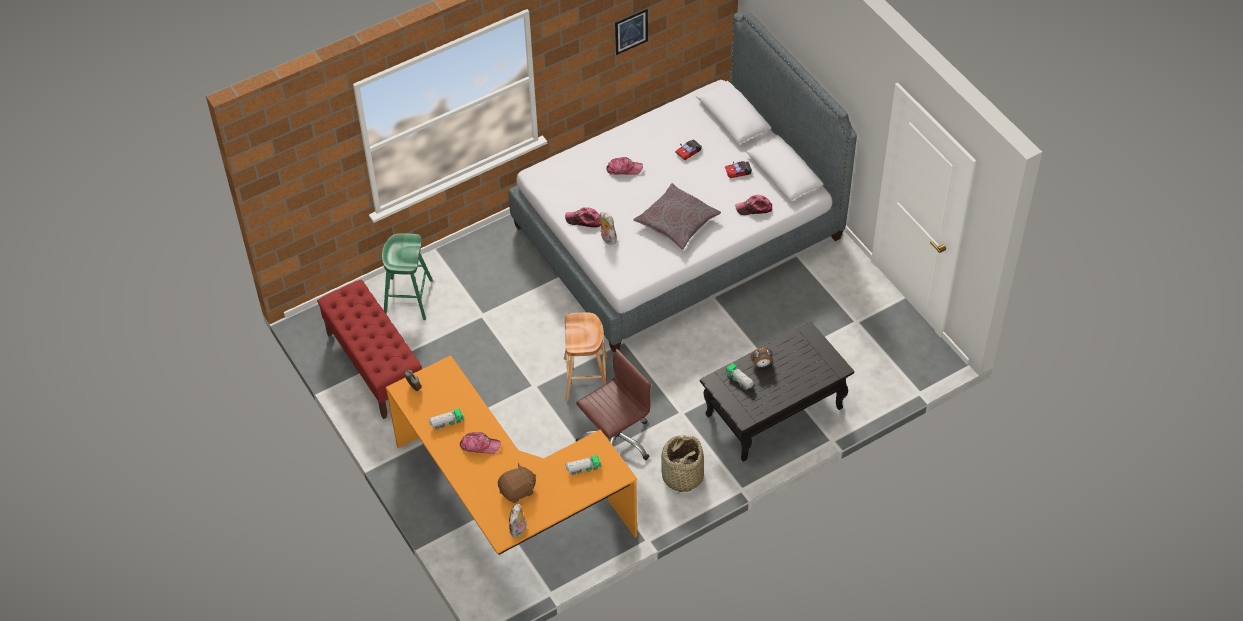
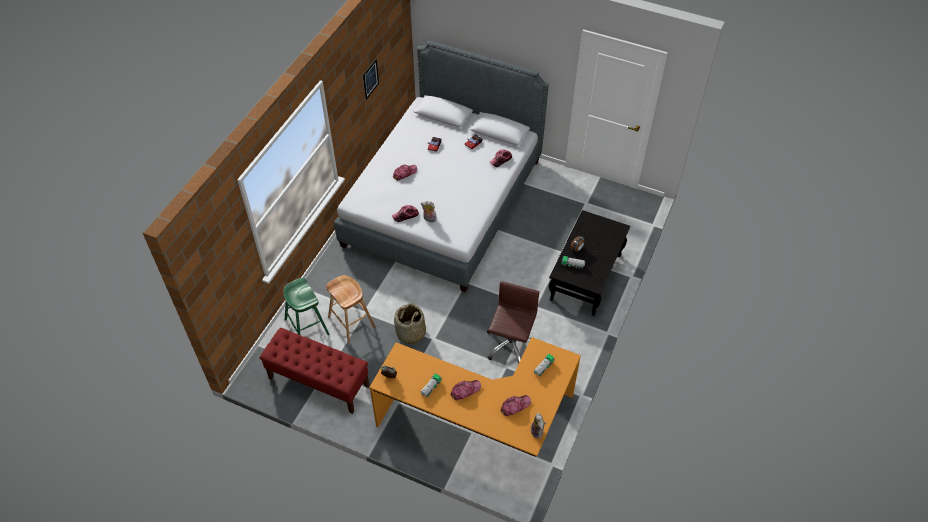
camera: 35 degrees left, 0 degrees up
brown plush toy [498,463,536,503] -> cap [500,395,531,416]
brown stool [564,312,608,401] -> brown stool moved to [326,275,375,343]
grey pillow [633,183,721,250] -> none
basket [661,435,704,494] -> basket moved to [394,303,426,346]

